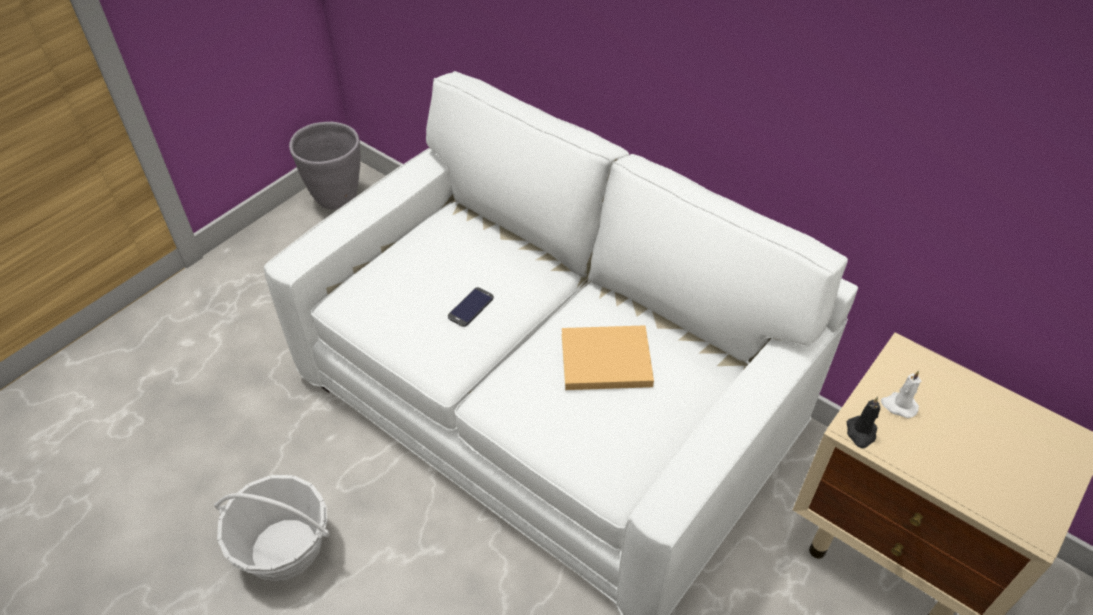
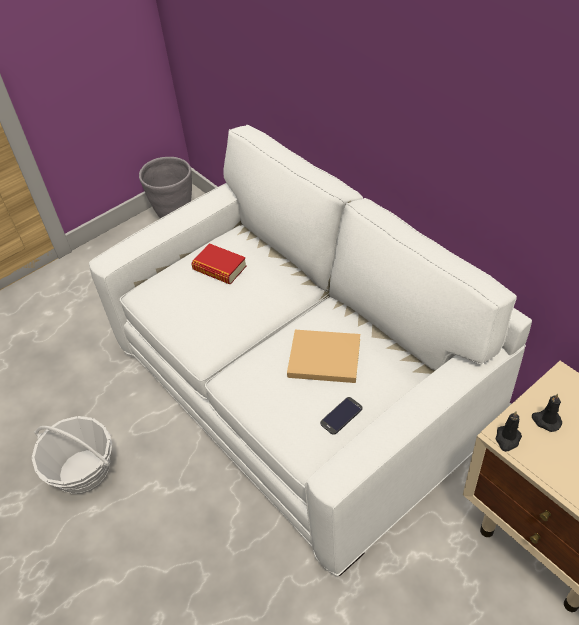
camera: 15 degrees right, 0 degrees up
phone [448,287,494,327] -> phone moved to [320,397,363,435]
white candle [881,370,921,418] -> black candle [532,393,562,432]
none -> book [192,243,247,284]

